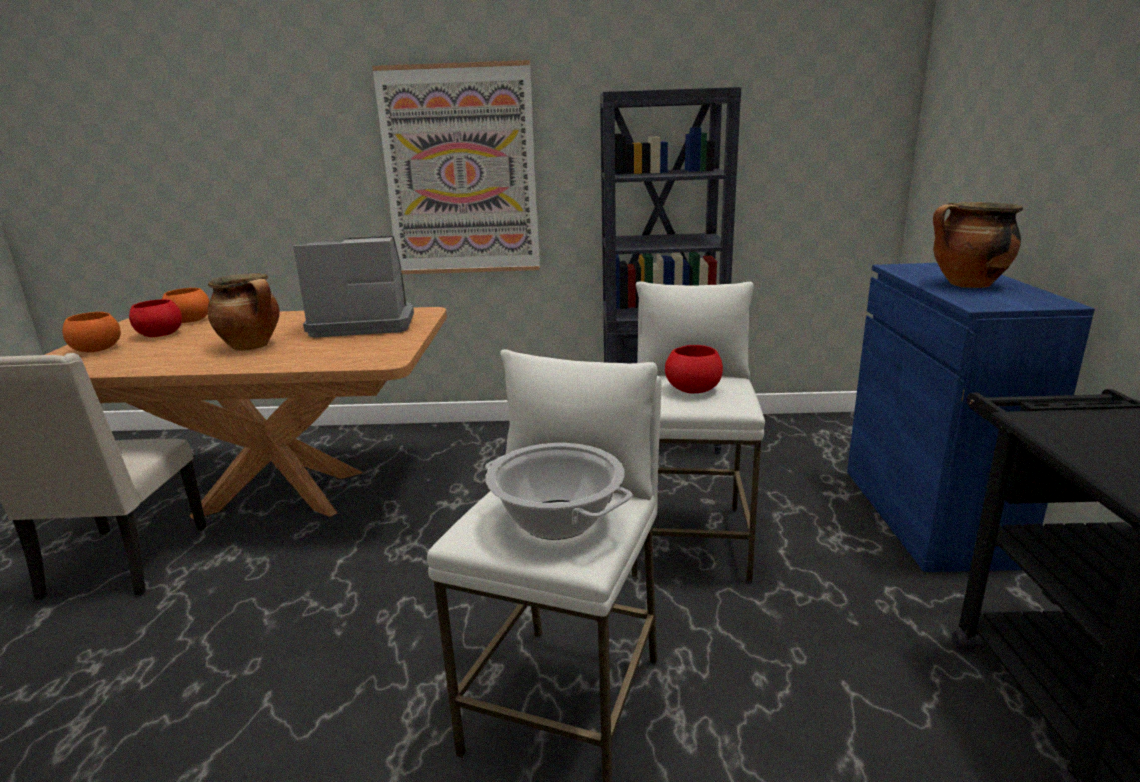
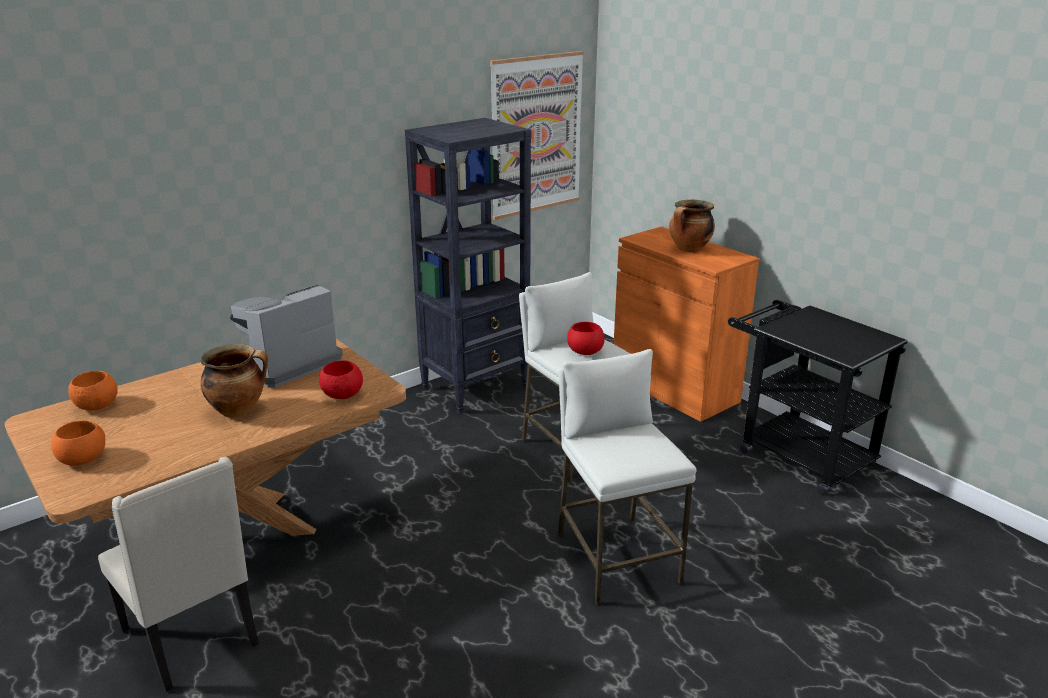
camera: 40 degrees left, 5 degrees up
red bowl [129,299,182,337] -> red bowl moved to [319,361,363,399]
picture [372,60,540,274] -> picture moved to [490,51,584,220]
cooking pot [485,443,632,540] -> none
blue cabinet [847,263,1095,572] -> orange cabinet [614,226,759,422]

